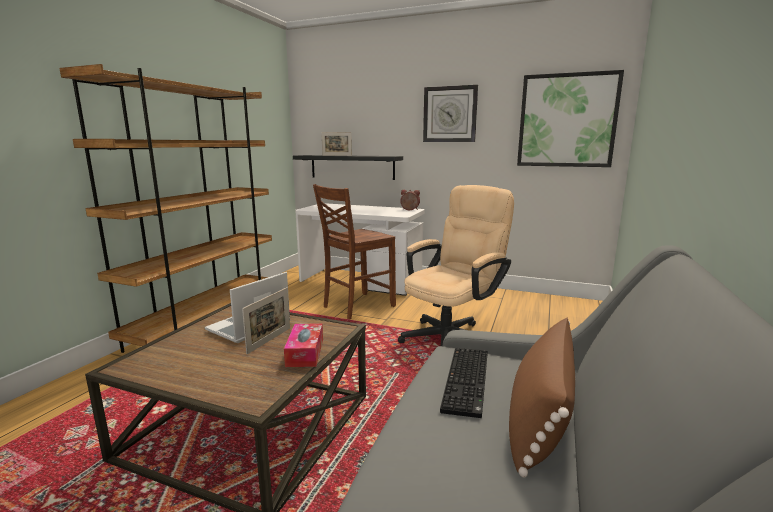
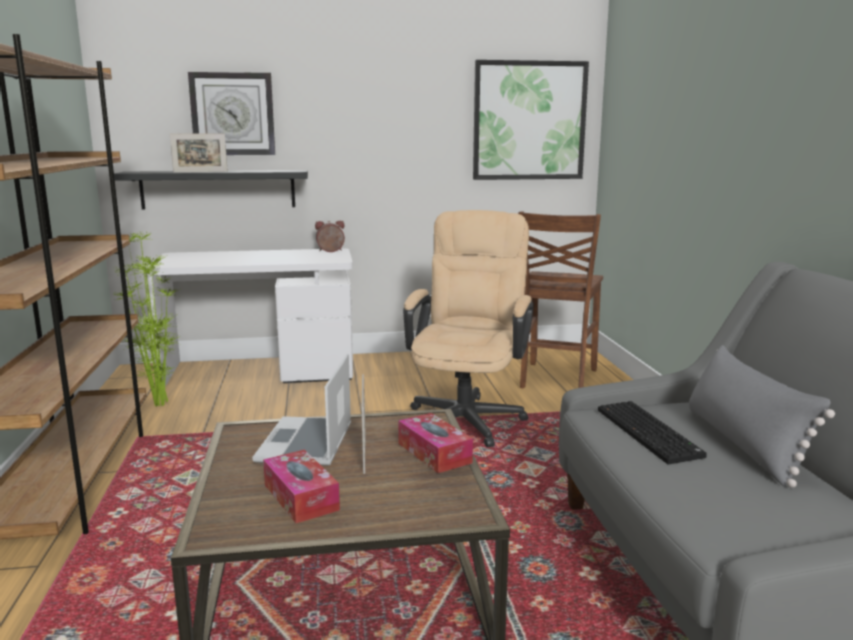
camera: 30 degrees left, 0 degrees up
brown chair [313,184,396,320] -> brown chair moved to [518,211,603,388]
wall clock [423,85,478,142] -> wall clock moved to [188,72,275,155]
brown pillow [509,318,575,478] -> grey pillow [689,345,835,488]
none -> potted plant [111,232,181,407]
none -> tissue box [263,449,340,523]

